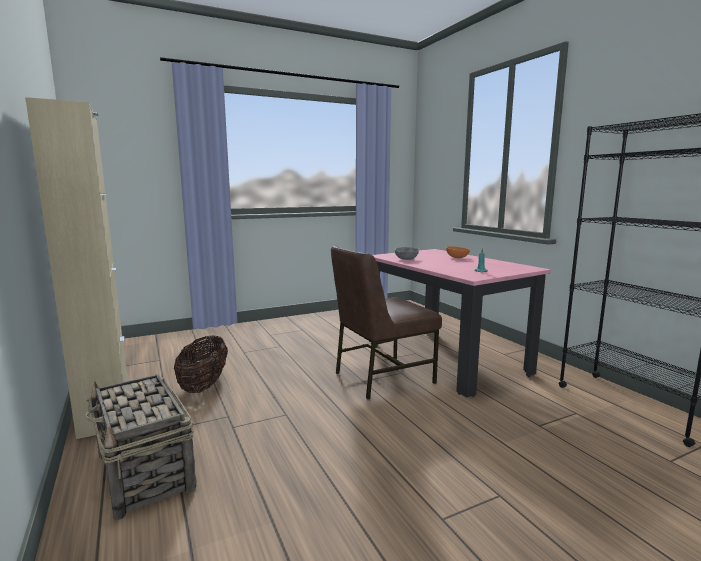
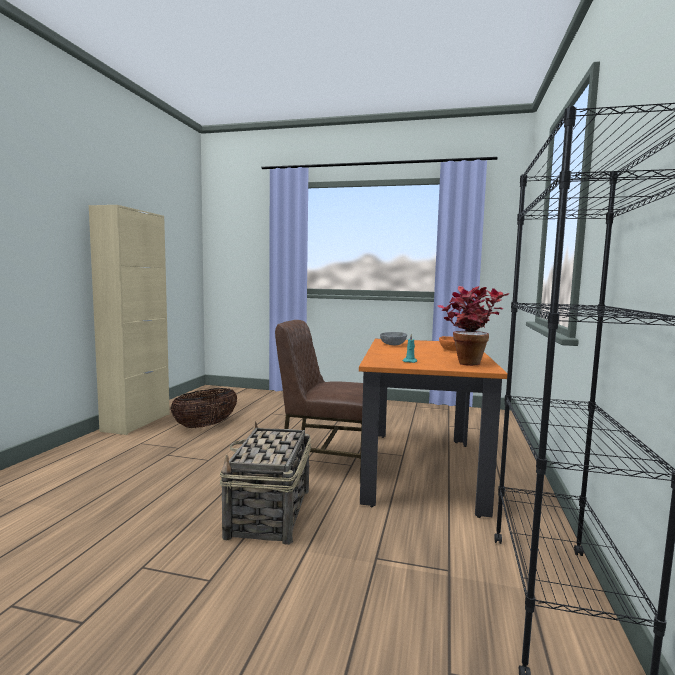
camera: 40 degrees right, 5 degrees down
basket [84,374,196,520] -> basket moved to [220,421,311,545]
pink dining table [369,249,551,398] -> orange dining table [359,339,507,518]
none -> potted plant [438,286,509,366]

